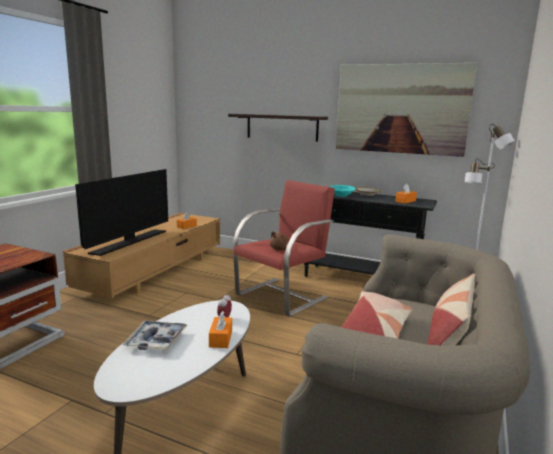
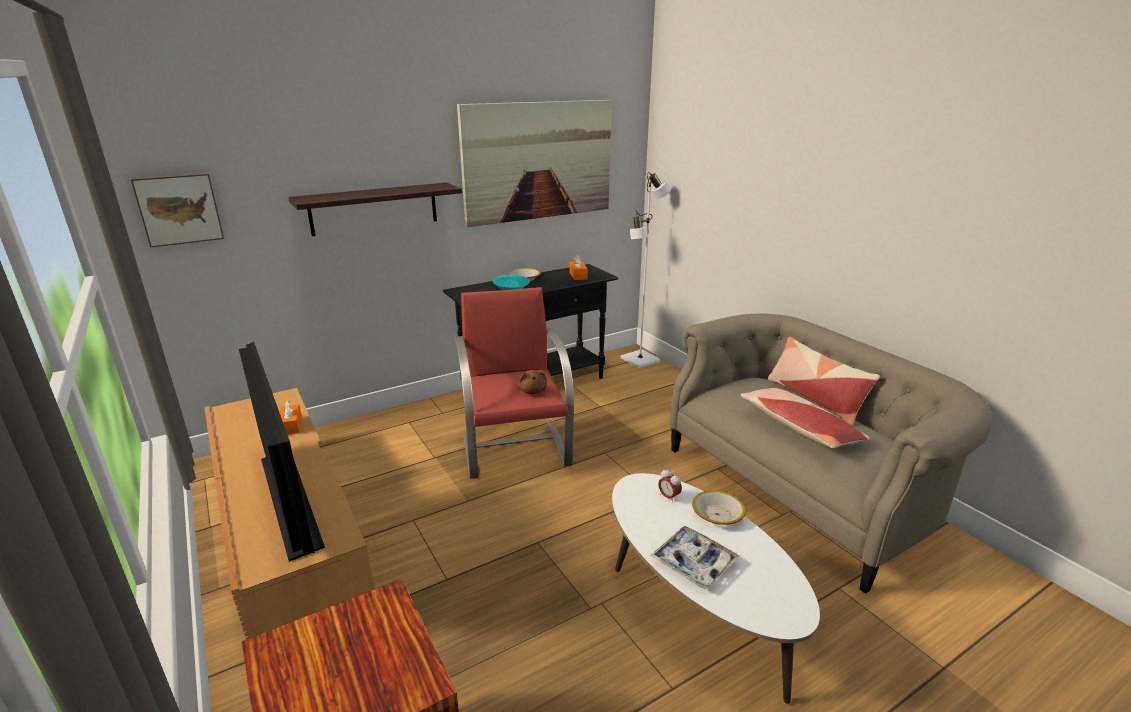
camera: 55 degrees left, 10 degrees up
orange tissue box [209,311,232,348] -> bowl [692,490,746,525]
none -> picture [131,173,224,247]

